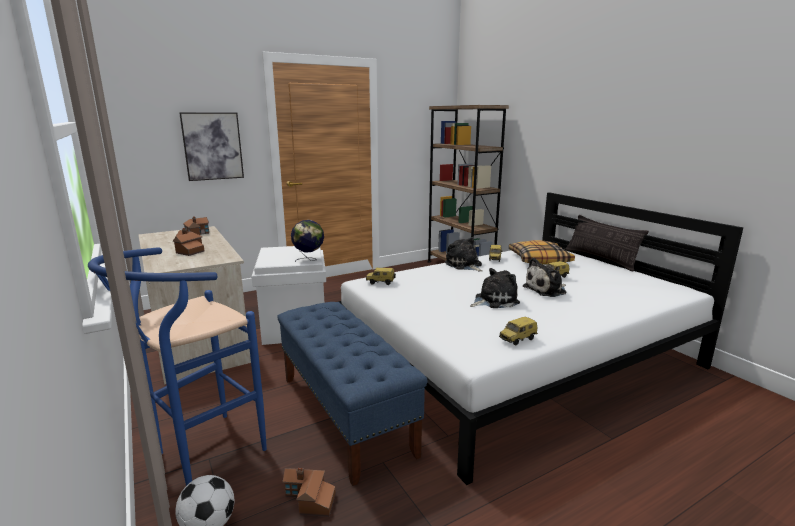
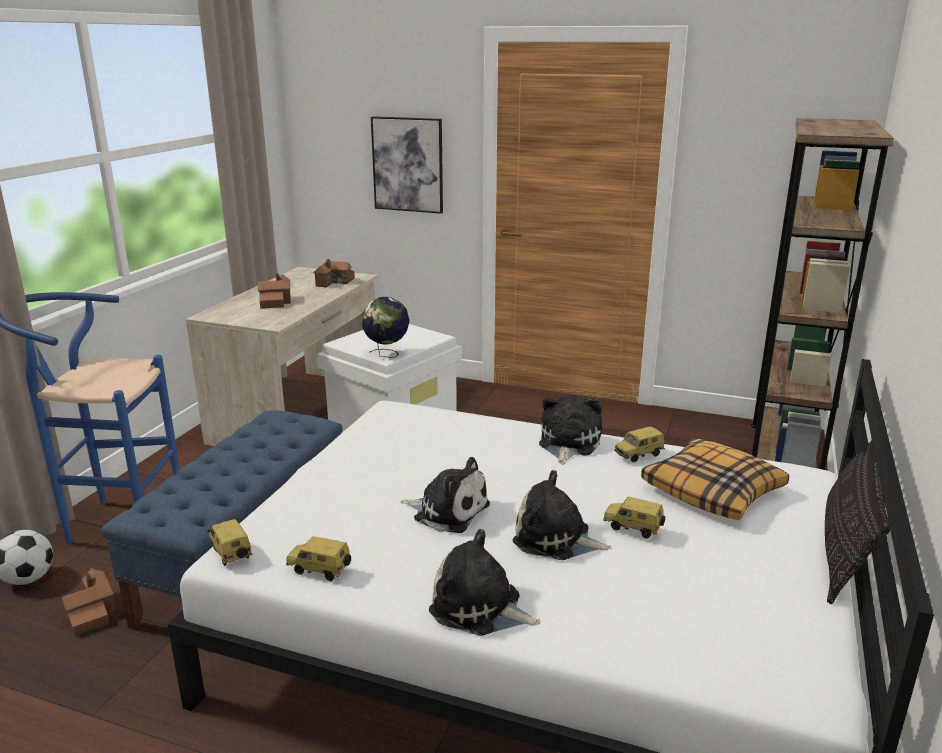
camera: 50 degrees right, 5 degrees up
toy car [366,268,396,285] -> toy car moved to [208,519,252,566]
none -> plush toy [429,529,541,636]

